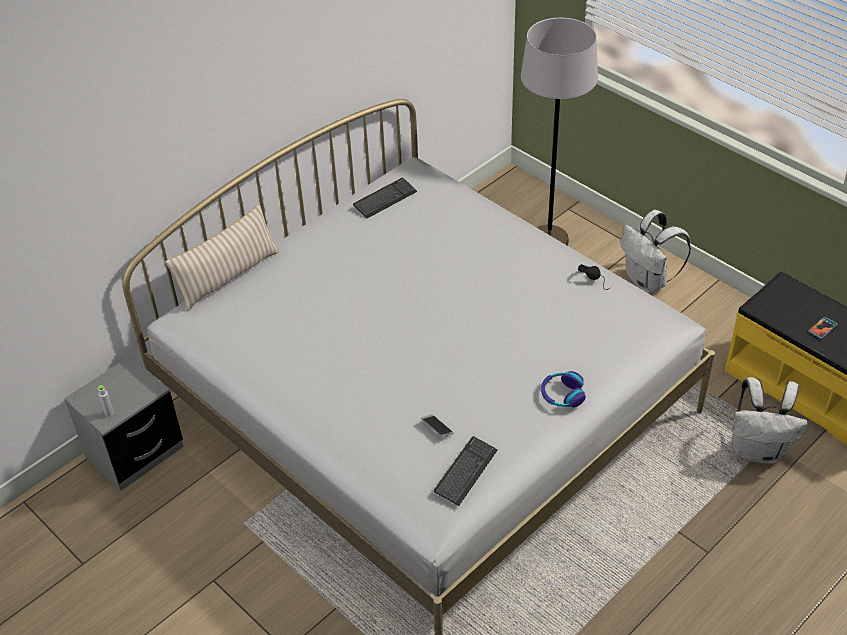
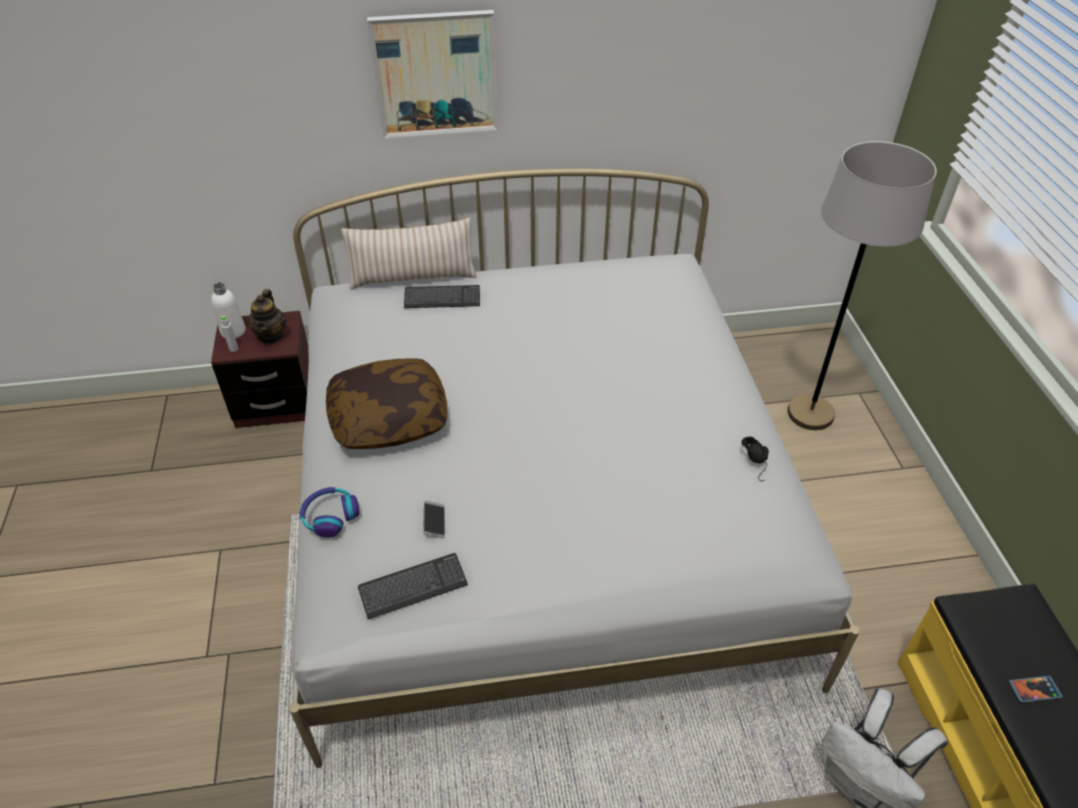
camera: 35 degrees right, 0 degrees up
grey nightstand [64,356,184,491] -> brown nightstand [211,311,309,428]
keyboard [353,178,417,218] -> keyboard moved to [404,285,480,308]
headphones [541,371,586,408] -> headphones moved to [300,487,359,538]
white backpack [621,210,691,293] -> none
none -> white bottle [211,283,246,338]
none -> teapot [247,289,286,344]
none -> pillow [326,358,448,449]
none -> picture [367,10,499,138]

